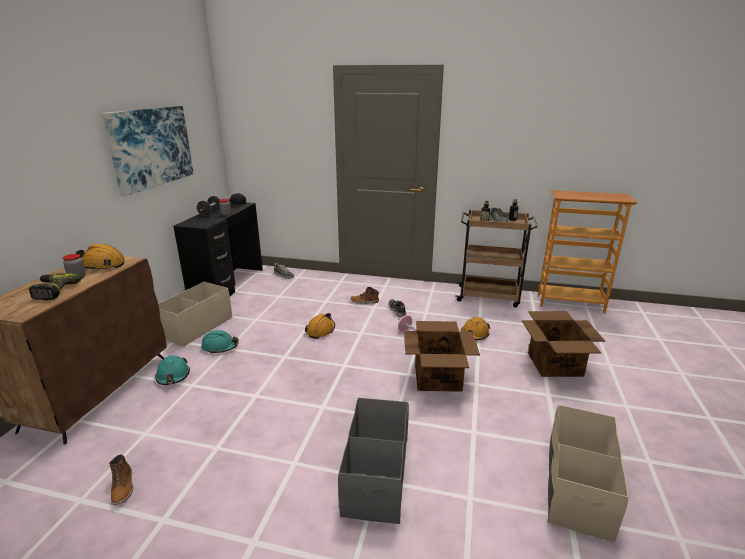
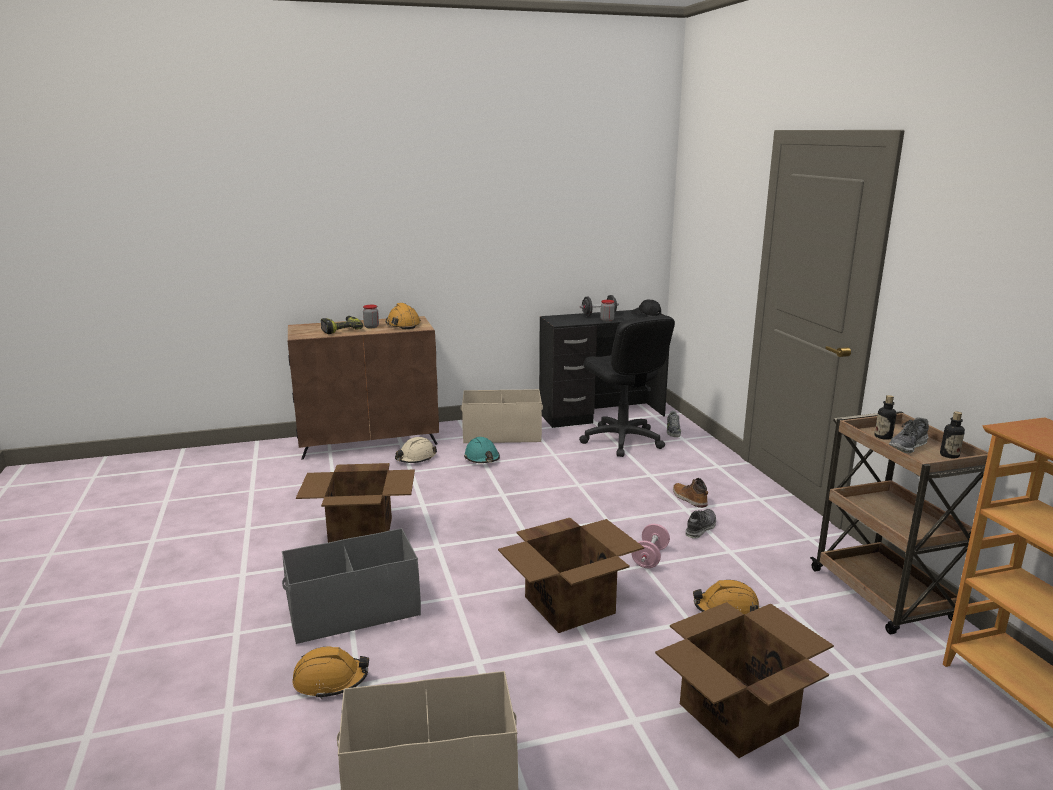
camera: 60 degrees right, 5 degrees down
picture [102,106,194,196] -> none
boot [109,454,133,505] -> none
turquoise hard hat [155,355,190,385] -> beige hard hat [395,437,437,463]
orange hard hat [305,313,335,339] -> orange hard hat moved to [292,647,369,699]
none -> cardboard box [296,463,415,543]
none -> black office chair [579,315,675,457]

